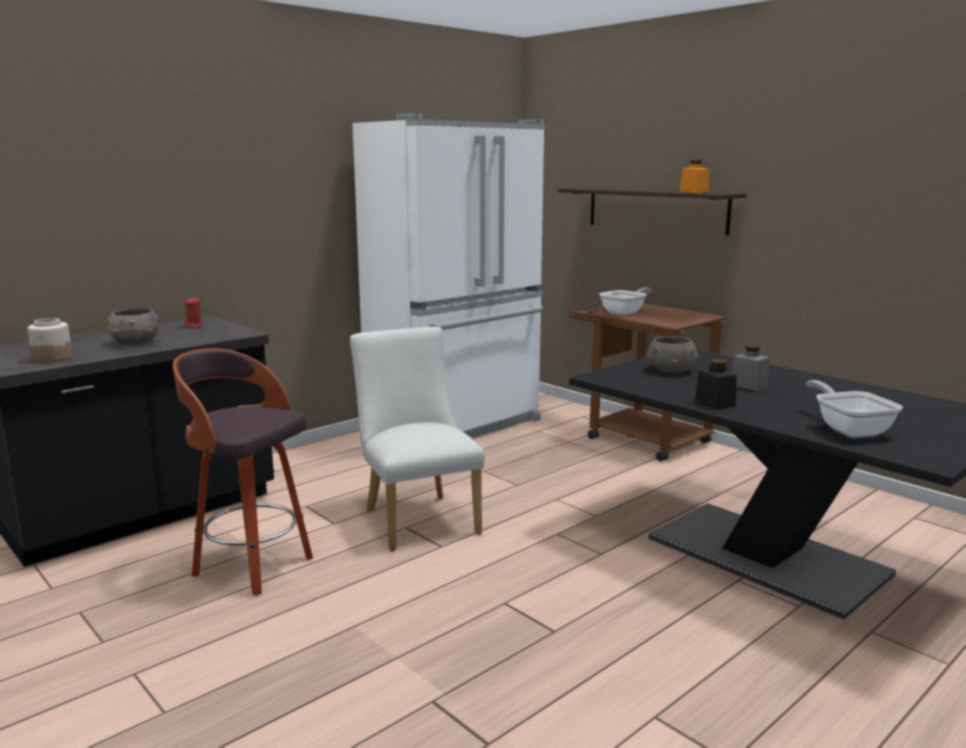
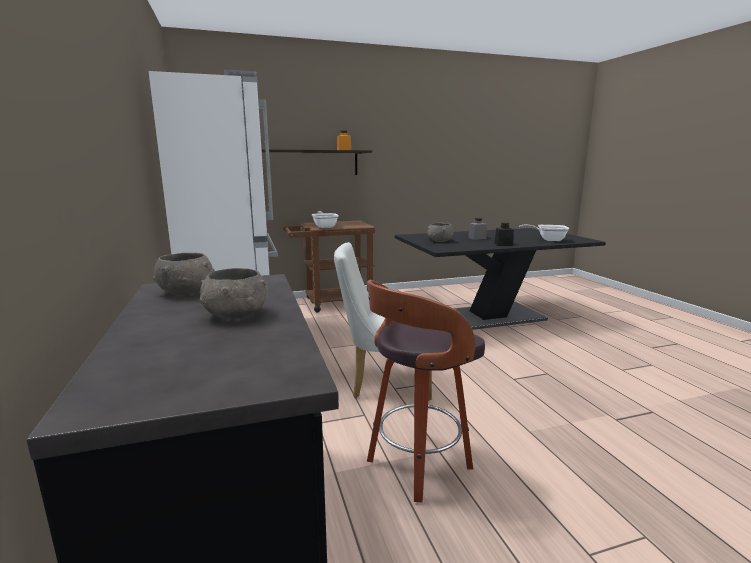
camera: 65 degrees left, 0 degrees up
jar [28,318,72,363] -> none
red candle [185,298,204,327] -> grey bowl [153,253,215,295]

